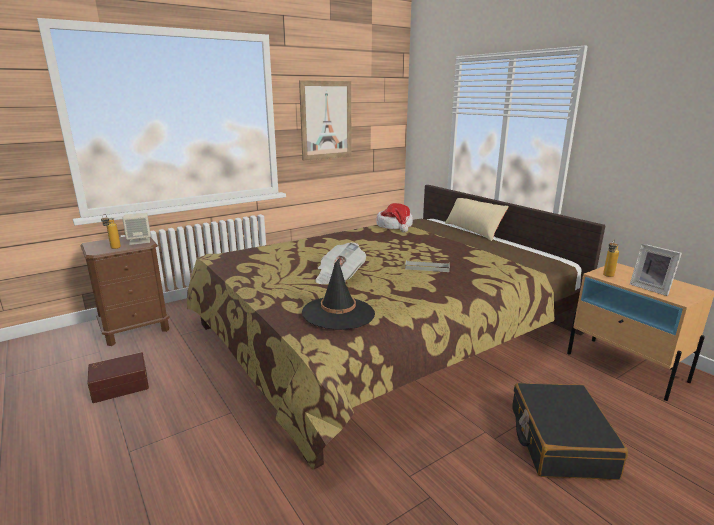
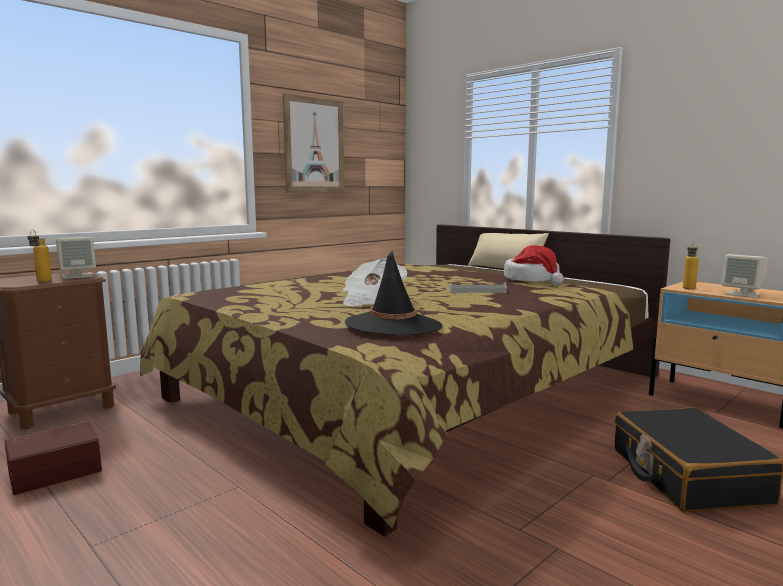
camera: 10 degrees left, 10 degrees down
hat [376,203,413,232] -> hat moved to [504,245,563,285]
picture frame [630,244,682,296] -> beige speaker [722,254,768,298]

